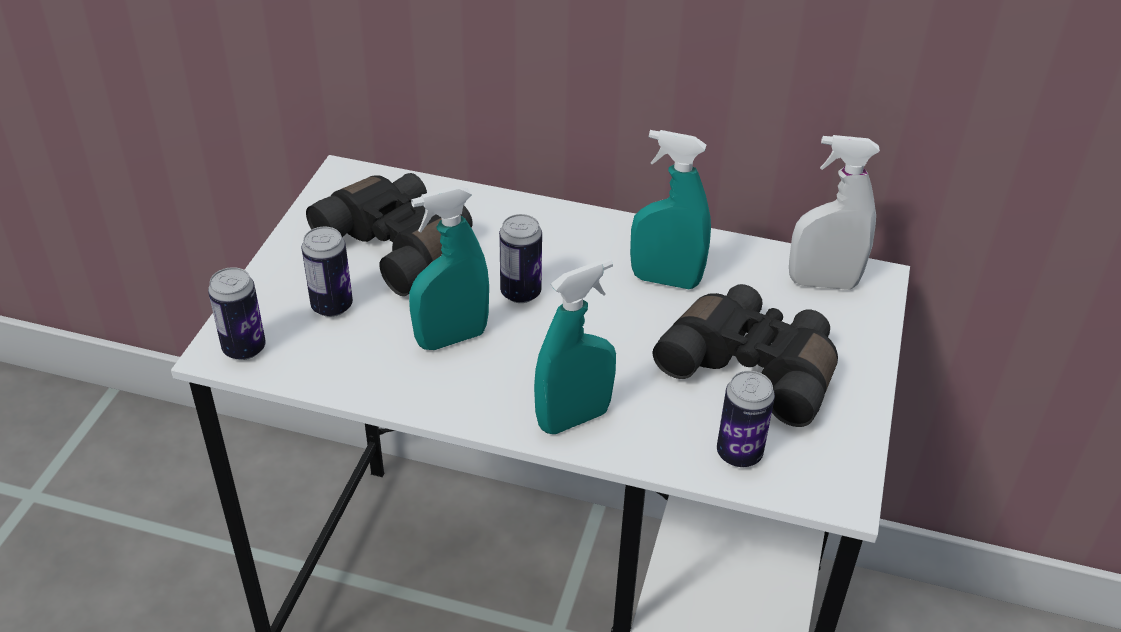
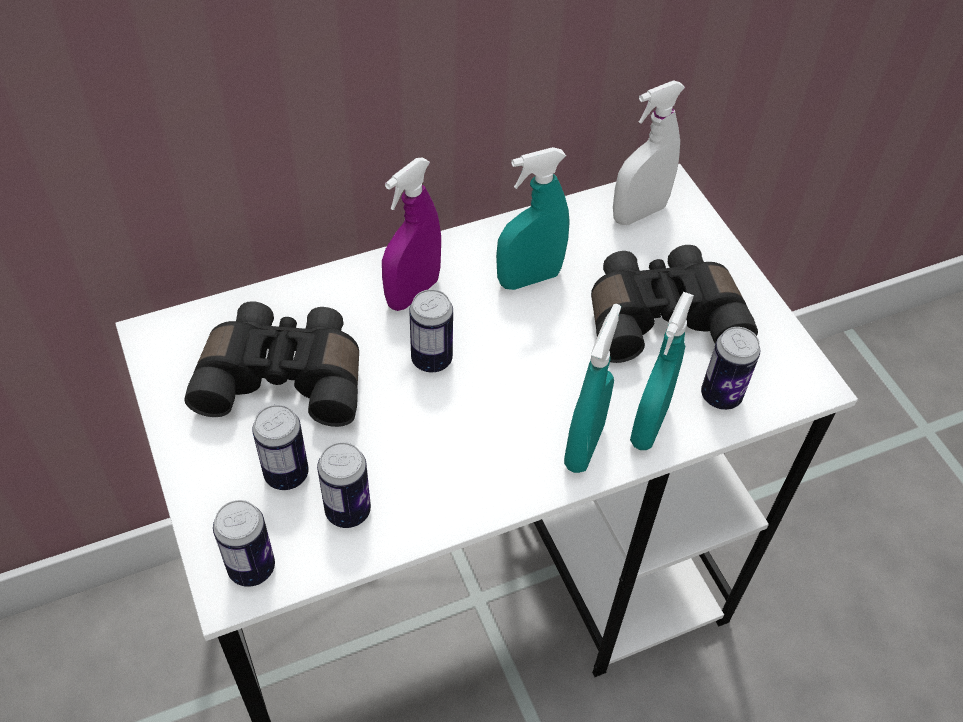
camera: 40 degrees left, 10 degrees up
turquoise spray bottle [409,186,489,350] -> turquoise spray bottle moved to [630,292,694,450]
none -> can [317,442,371,528]
none -> purple spray bottle [382,157,441,311]

